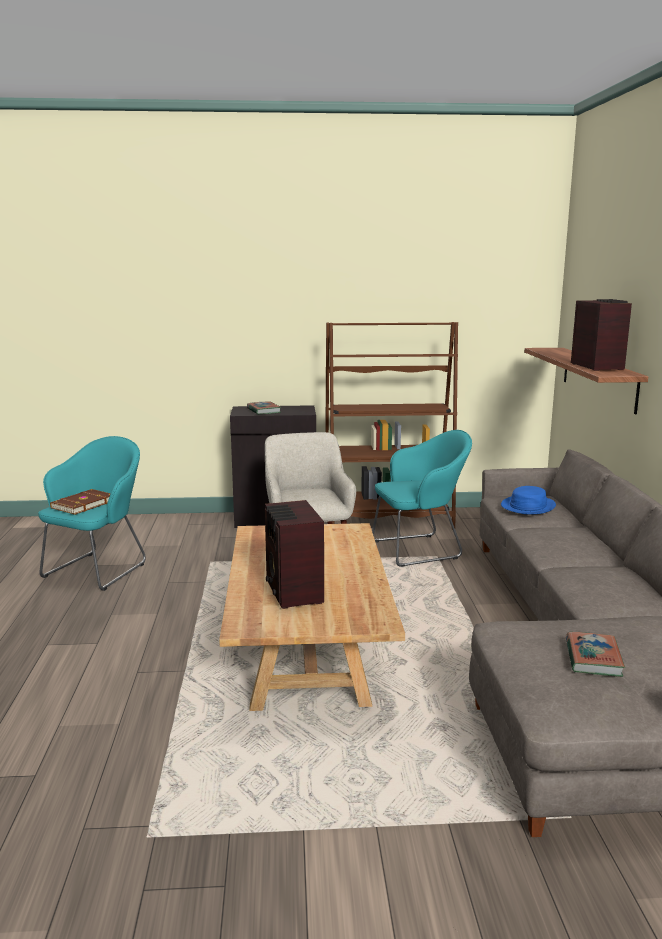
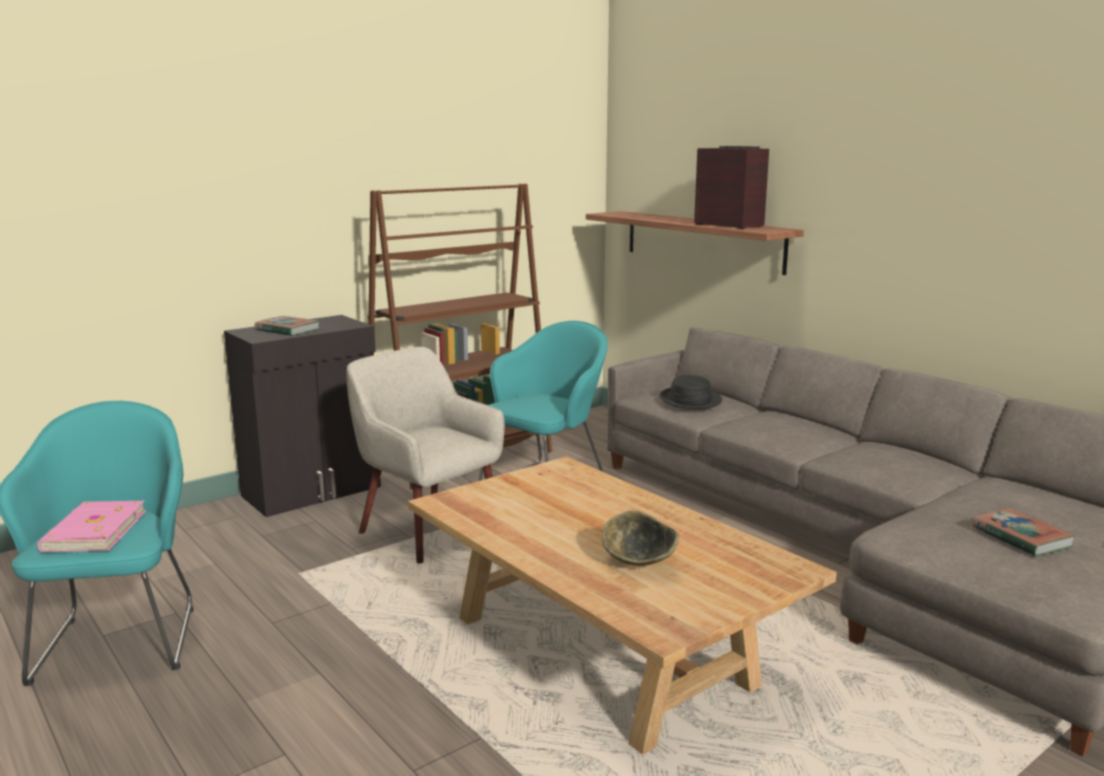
camera: 35 degrees left, 0 degrees up
brown book [50,489,111,515] -> pink book [37,501,146,552]
radio [265,500,324,609] -> bowl [602,510,679,566]
blue hat [501,486,556,514] -> black hat [660,375,722,409]

